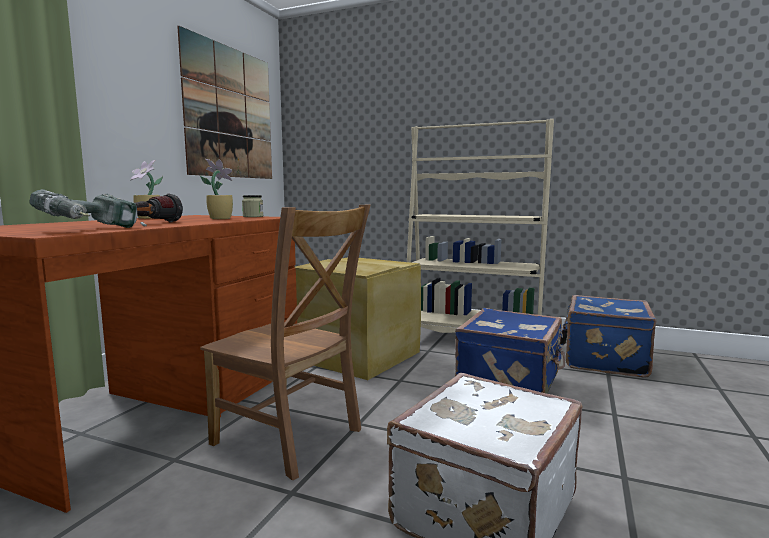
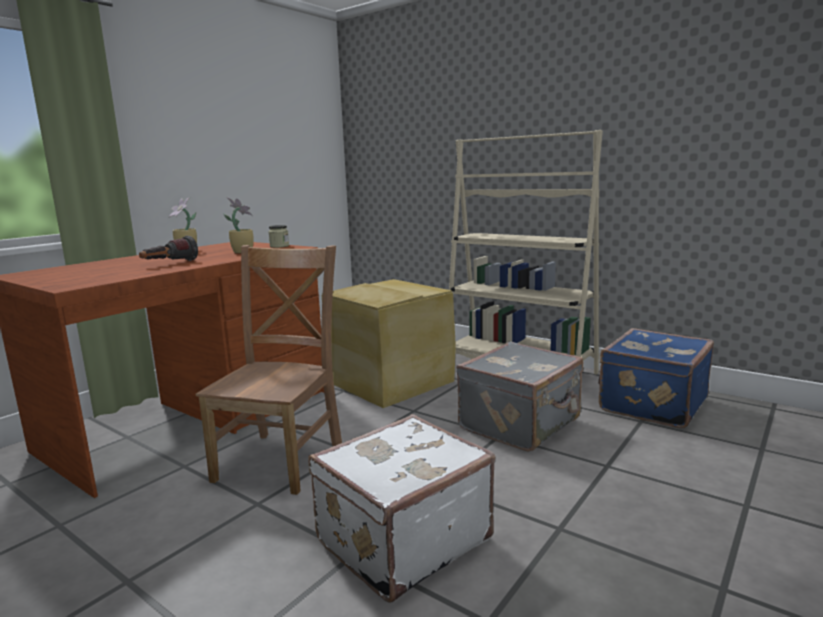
camera: 15 degrees right, 5 degrees up
power drill [30,189,147,228] -> none
picture [177,26,272,179] -> none
brown chair [200,205,371,480] -> brown chair turned 120 degrees counterclockwise [196,245,342,495]
blue suitcase [455,308,565,394] -> grey suitcase [456,341,583,452]

